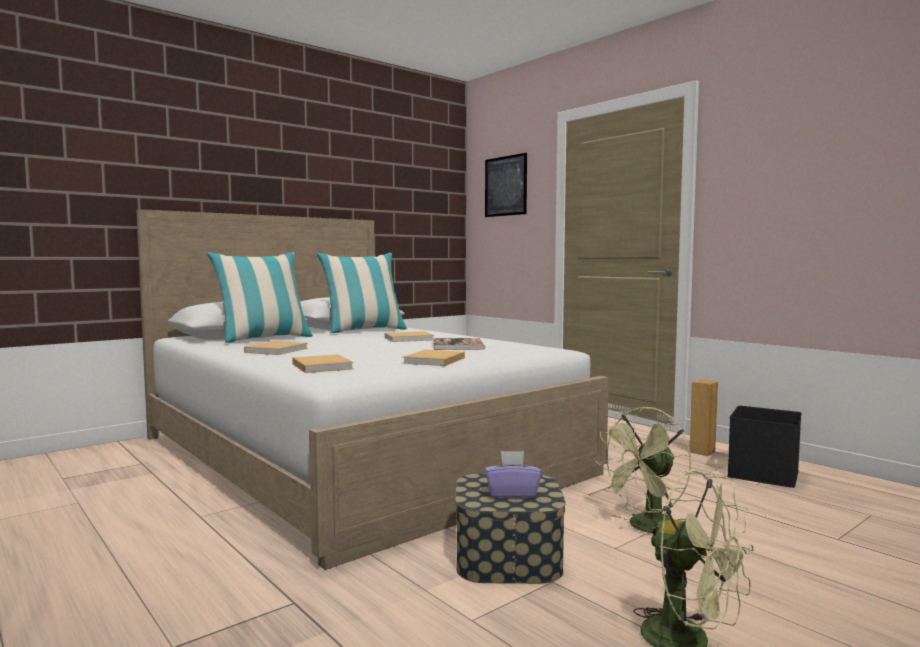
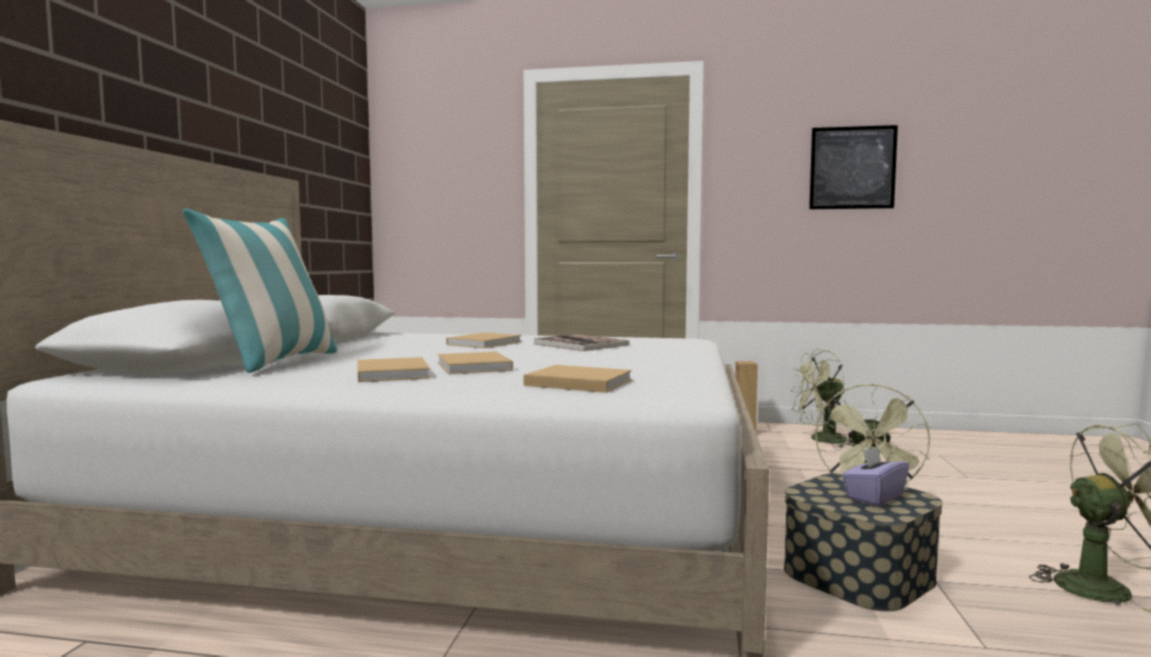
camera: 40 degrees left, 0 degrees up
pillow [317,253,407,333] -> none
beige book [402,350,465,366] -> beige book moved to [437,352,513,374]
picture [485,153,527,217] -> picture moved to [809,125,898,209]
black storage box [727,406,802,488] -> green fan [789,349,855,448]

